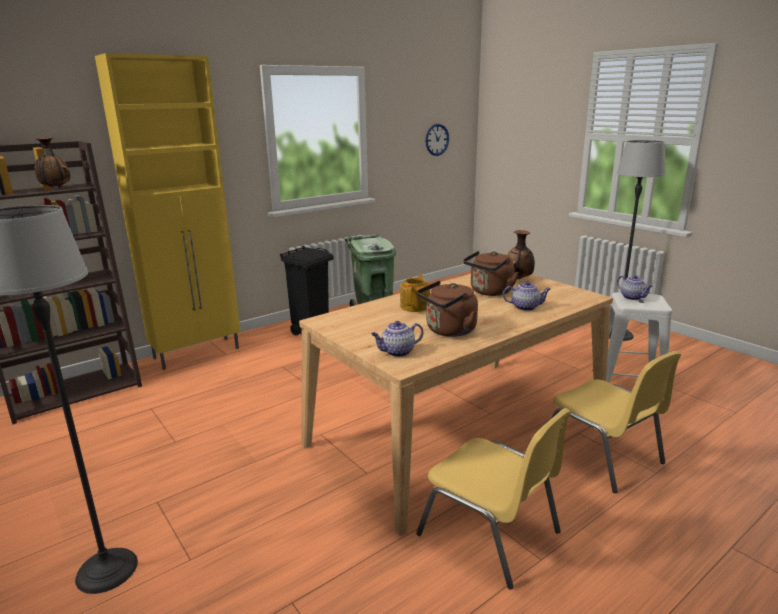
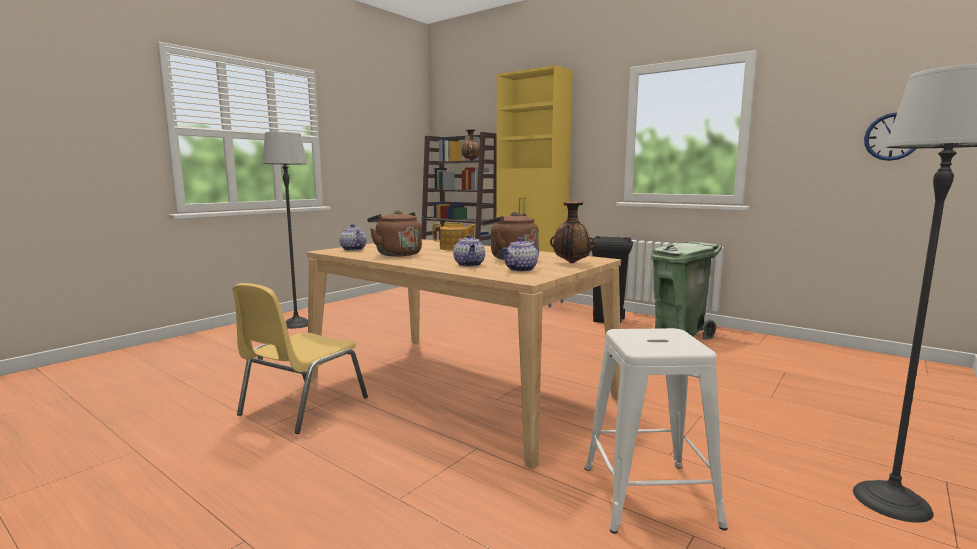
camera: 75 degrees right, 10 degrees down
yellow chair [551,351,681,493] -> none
teapot [617,275,653,300] -> teapot moved to [502,237,539,272]

